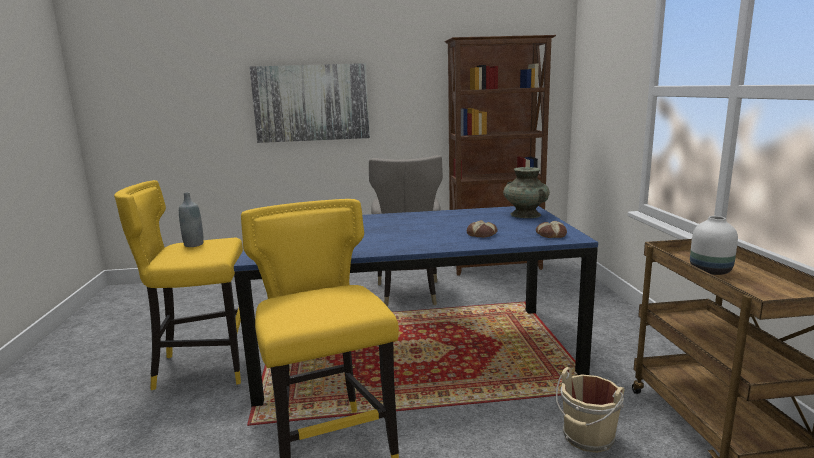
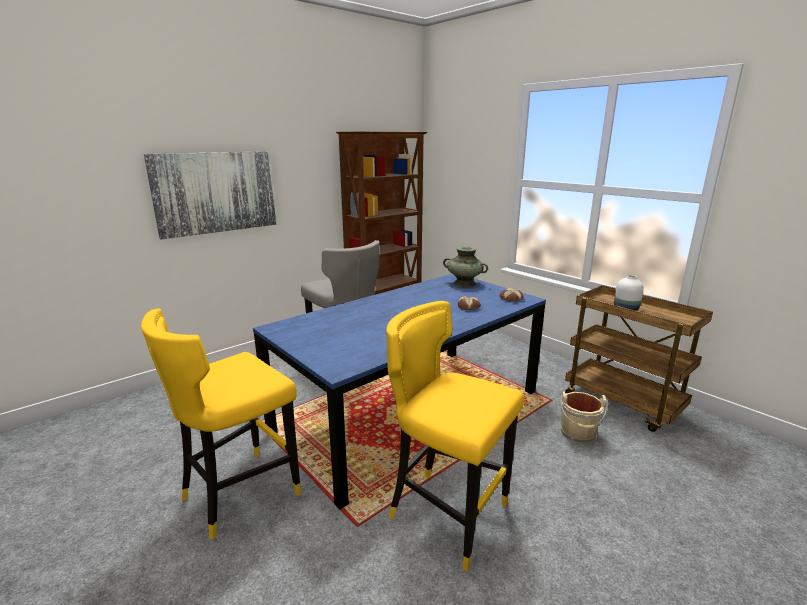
camera: 35 degrees left, 5 degrees up
grey bottle [179,192,204,247] -> none

